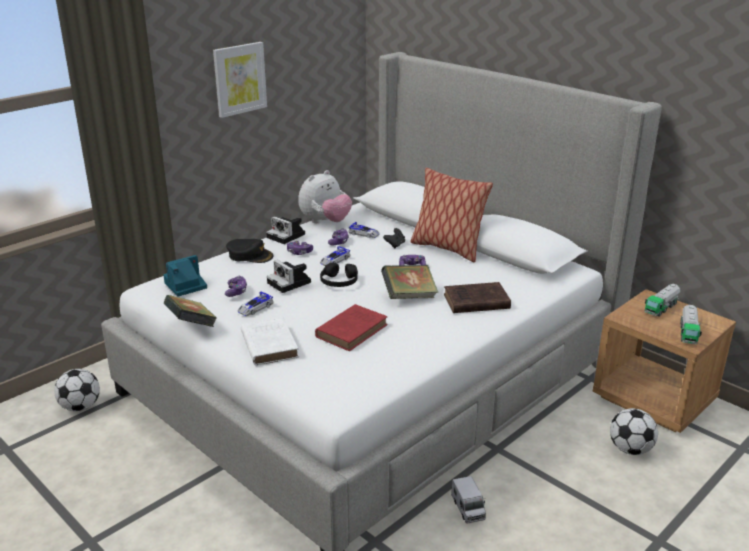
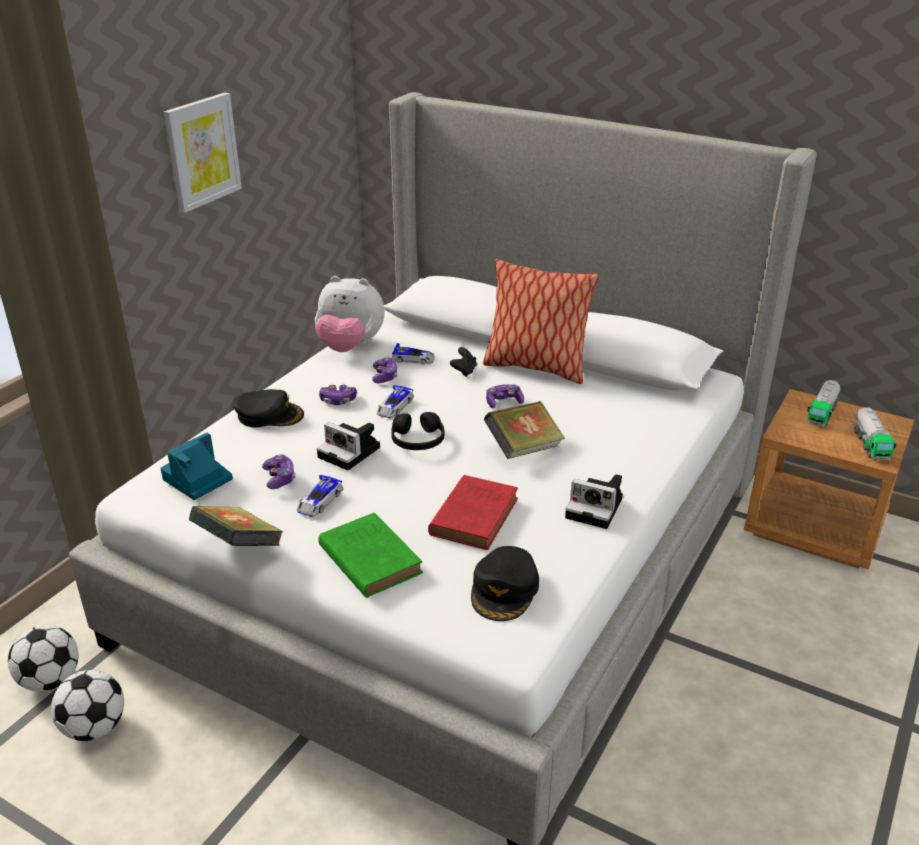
camera: 15 degrees left, 5 degrees up
white book [241,317,299,366] -> green book [318,513,423,598]
camera [266,216,305,244] -> camera moved to [565,474,623,529]
plush toy [298,170,352,223] -> plush toy turned 75 degrees clockwise [315,276,385,352]
brown book [444,282,511,313] -> none
toy truck [451,476,486,524] -> none
football [610,408,658,455] -> football moved to [51,670,124,741]
none -> black cap [471,546,539,621]

